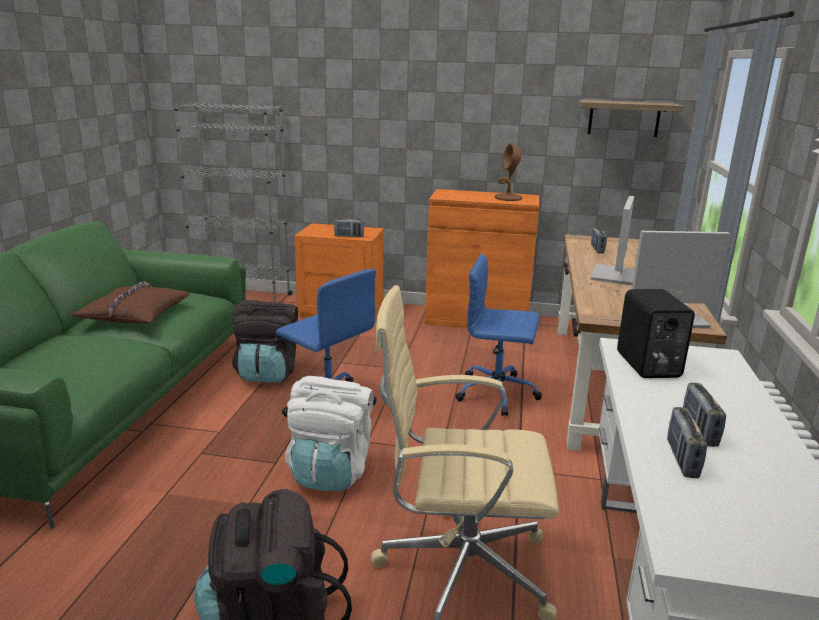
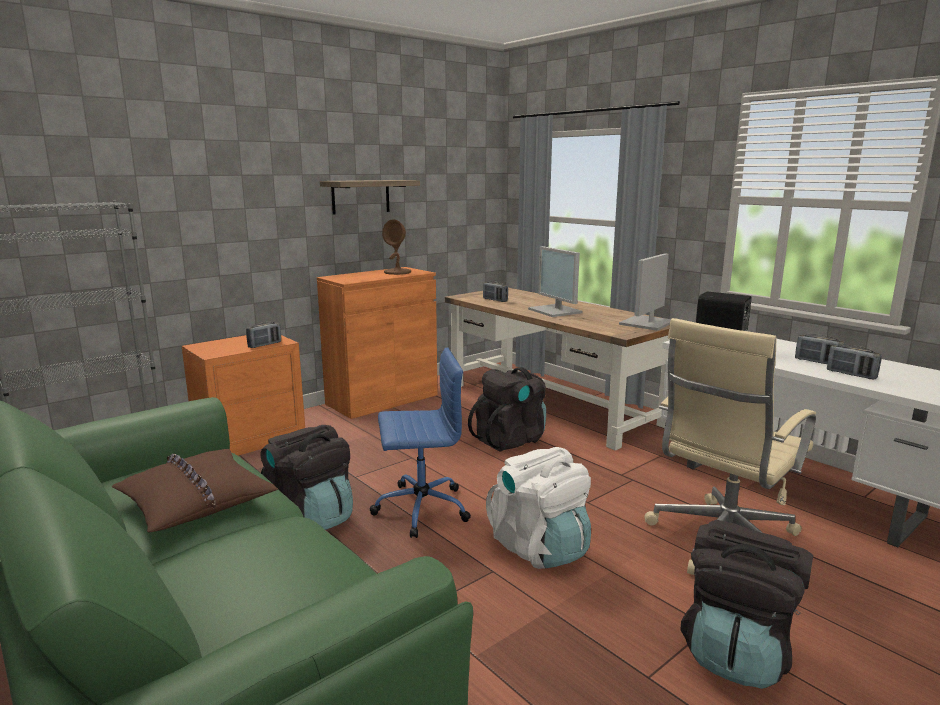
camera: 50 degrees left, 5 degrees down
blue office chair [456,254,542,416] -> black backpack [468,367,546,452]
shelf [578,100,684,137] -> shelf moved to [320,180,420,215]

